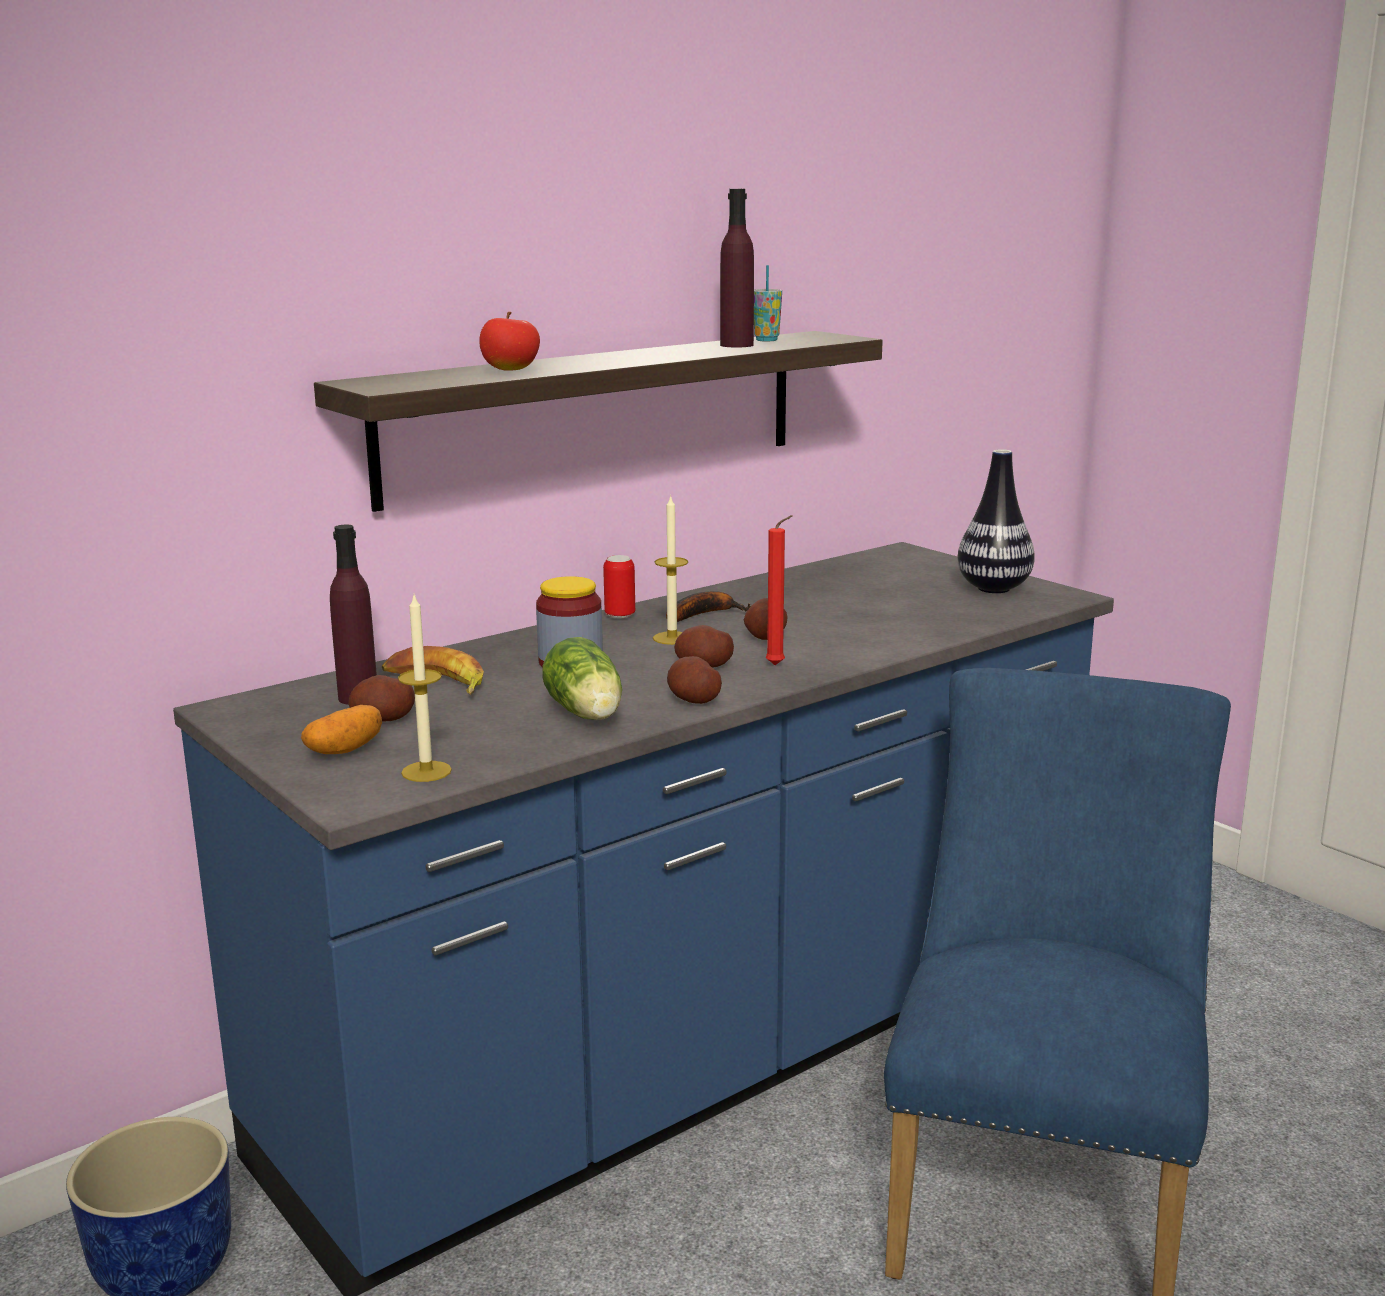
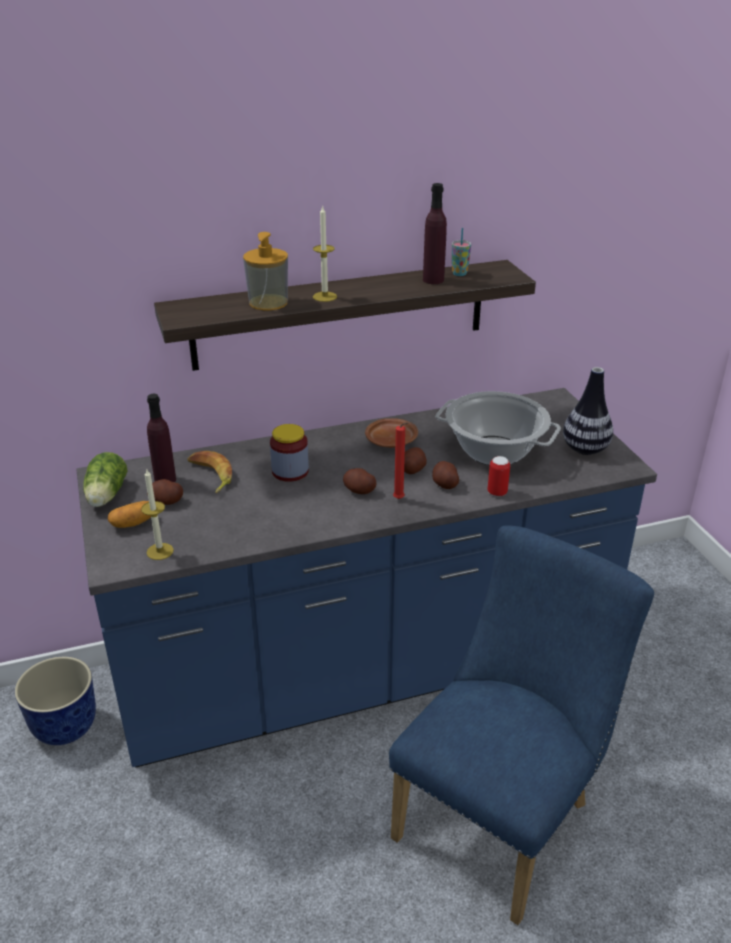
camera: 20 degrees right, 15 degrees up
apple [479,312,540,371] -> soap dispenser [243,232,288,310]
lettuce [542,637,622,720] -> lettuce moved to [83,452,127,507]
can [603,555,635,619] -> can moved to [488,456,510,497]
candle [653,495,688,645] -> candle moved to [313,205,337,302]
banana [666,591,751,622] -> brown plate [365,418,418,448]
potato [667,656,722,704] -> potato moved to [432,461,459,489]
none -> cooking pot [435,391,561,465]

